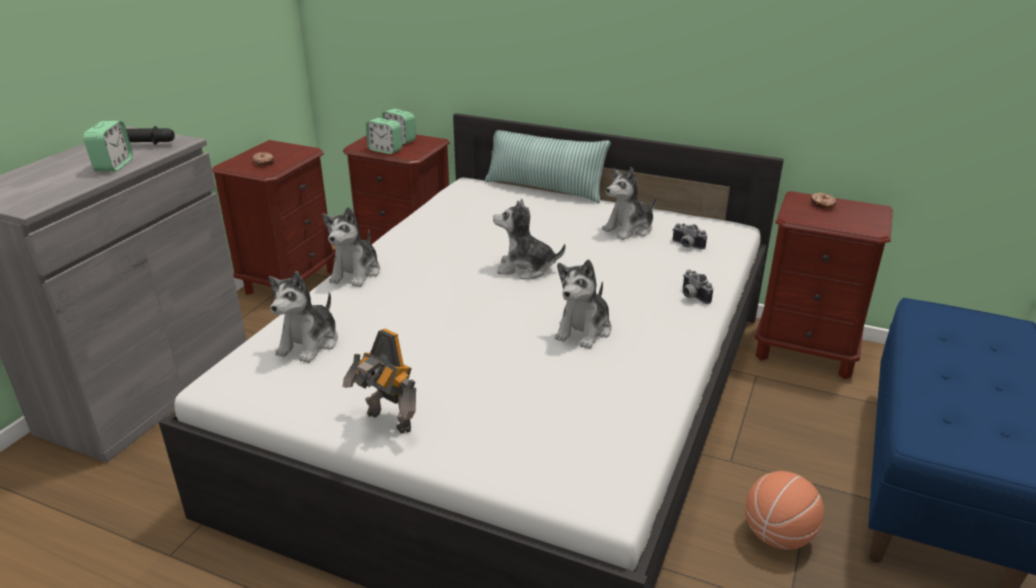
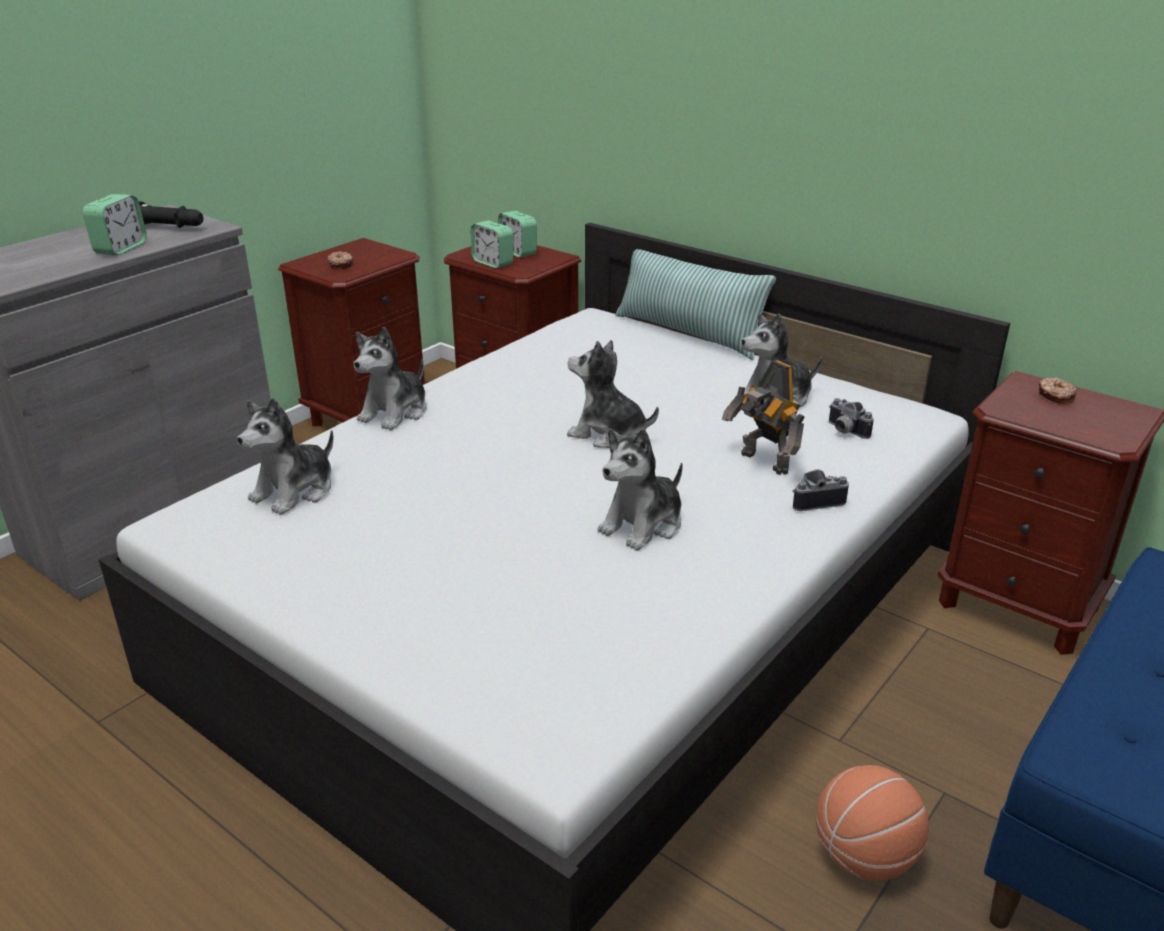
camera: 15 degrees right, 0 degrees up
toy robot [342,329,416,434] -> toy robot moved to [722,360,805,475]
camera [683,270,713,304] -> camera turned 90 degrees clockwise [792,469,849,511]

